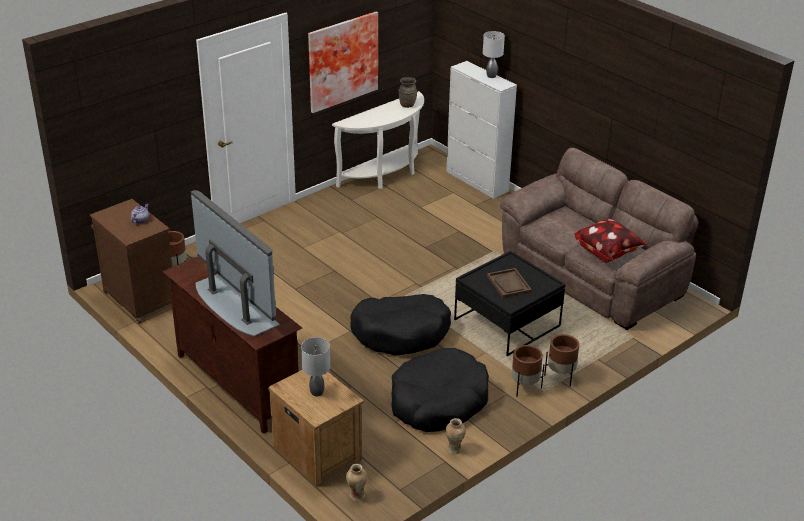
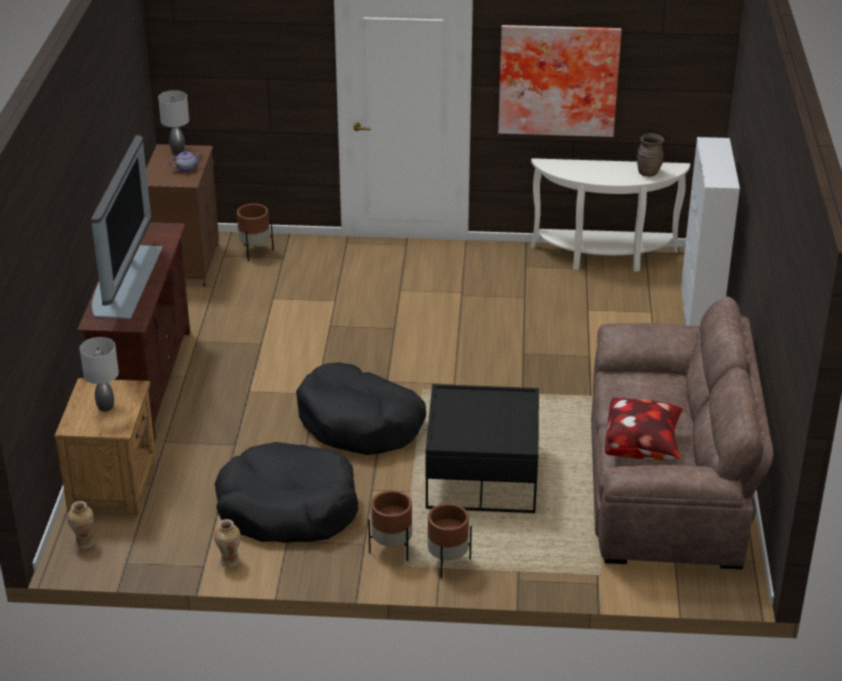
camera: 45 degrees right, 0 degrees up
grey table lamp [483,31,505,78] -> grey table lamp moved to [158,90,189,154]
brown tray [487,268,532,298] -> none

